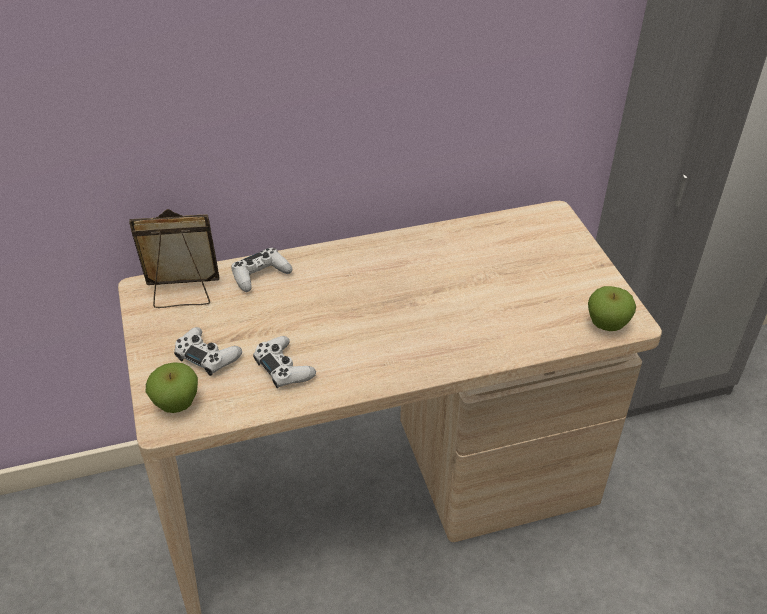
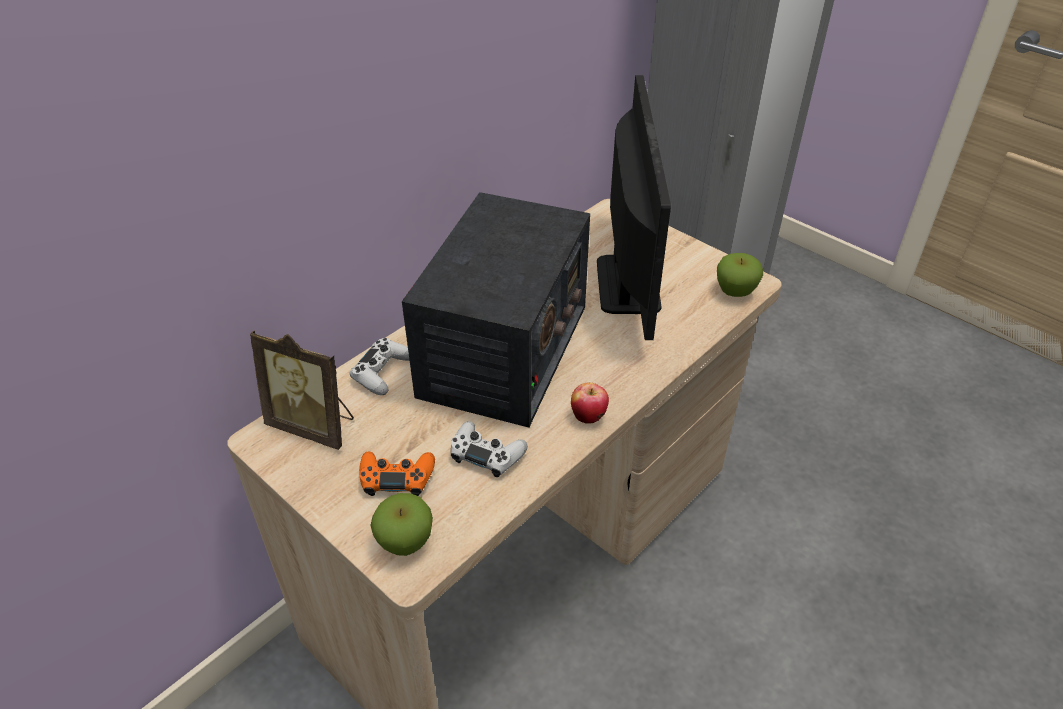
camera: 30 degrees left, 0 degrees up
picture frame [129,209,219,308] -> picture frame turned 120 degrees counterclockwise [250,330,354,450]
white game controller [174,327,242,376] -> orange game controller [359,451,435,496]
none -> radio [402,192,590,428]
none -> apple [571,383,609,424]
none -> monitor [597,75,671,340]

